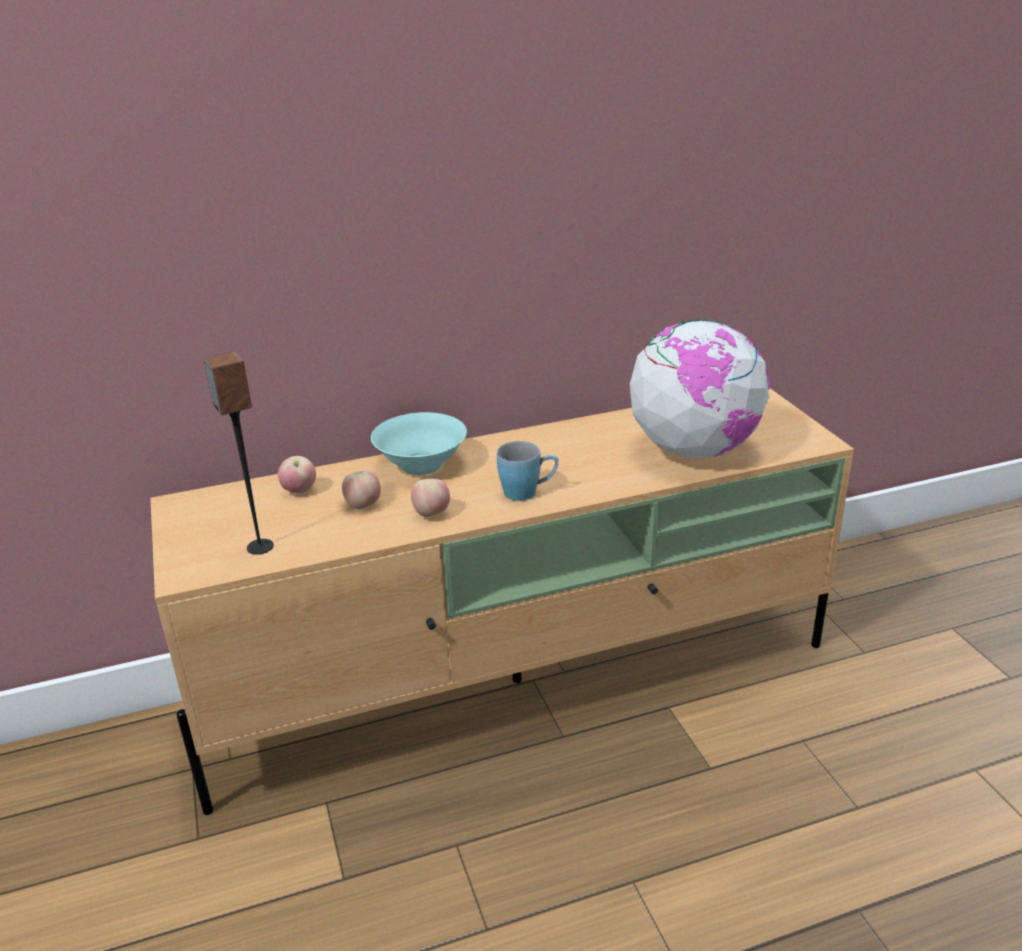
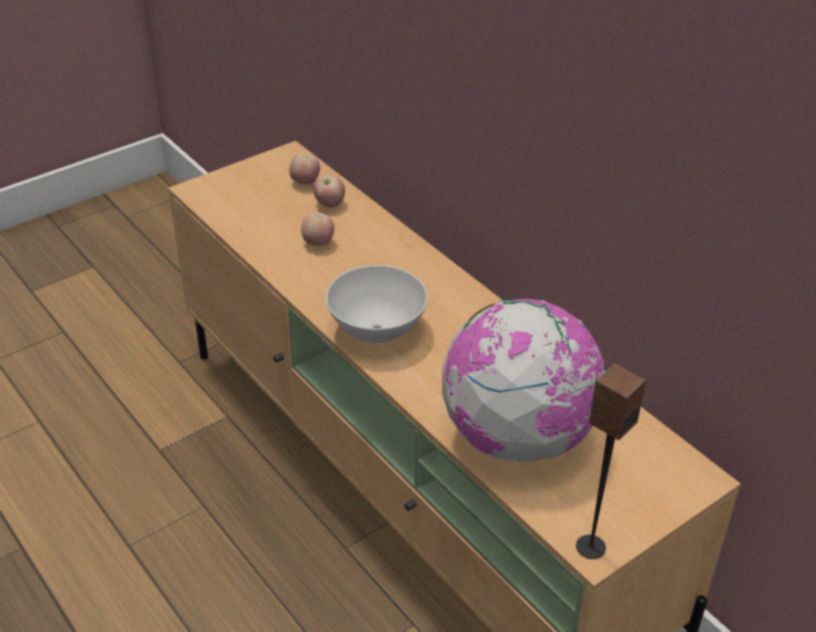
camera: 70 degrees right, 10 degrees up
speaker [204,351,274,555] -> speaker moved to [576,363,646,559]
turquoise bowl [371,412,467,475] -> none
apple [411,479,450,517] -> apple moved to [289,153,320,184]
blue mug [497,441,559,501] -> white bowl [326,265,428,343]

